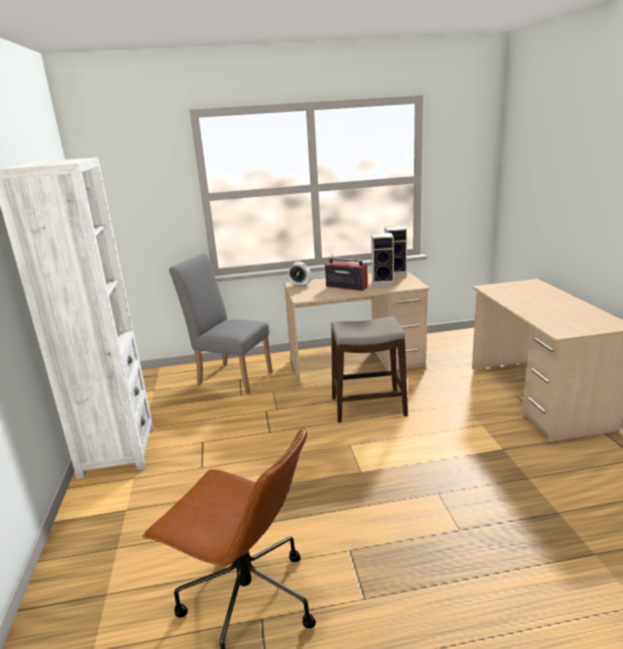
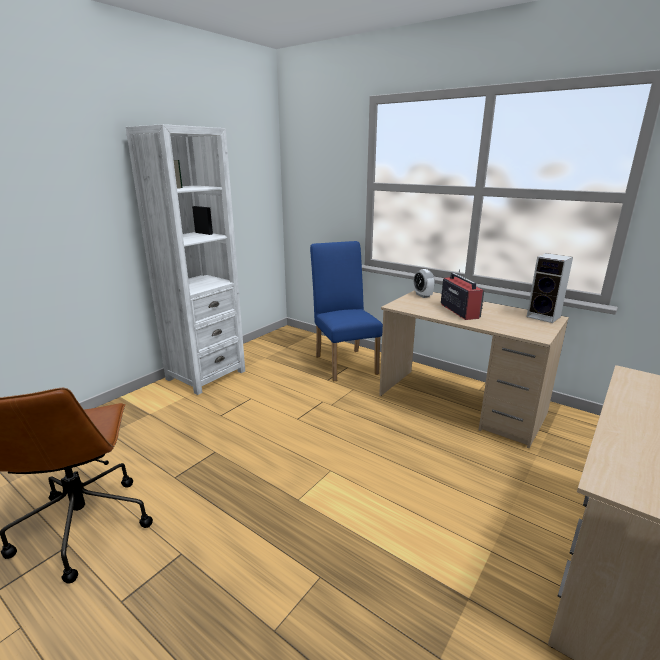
camera: 45 degrees right, 0 degrees up
grey chair [169,254,273,394] -> blue chair [310,241,383,382]
stool [331,317,408,423] -> none
speaker [371,233,394,286] -> none

